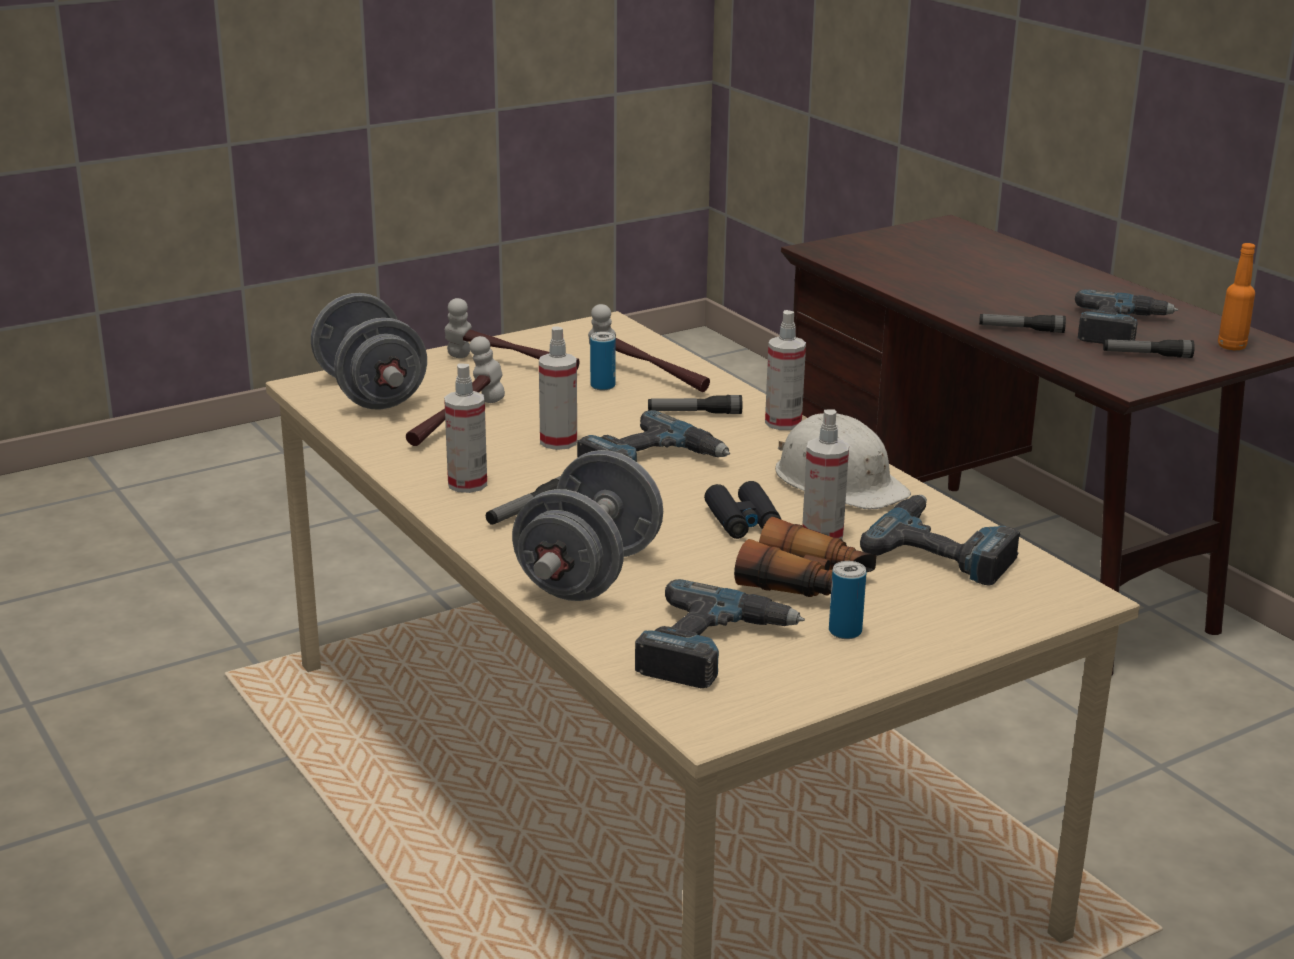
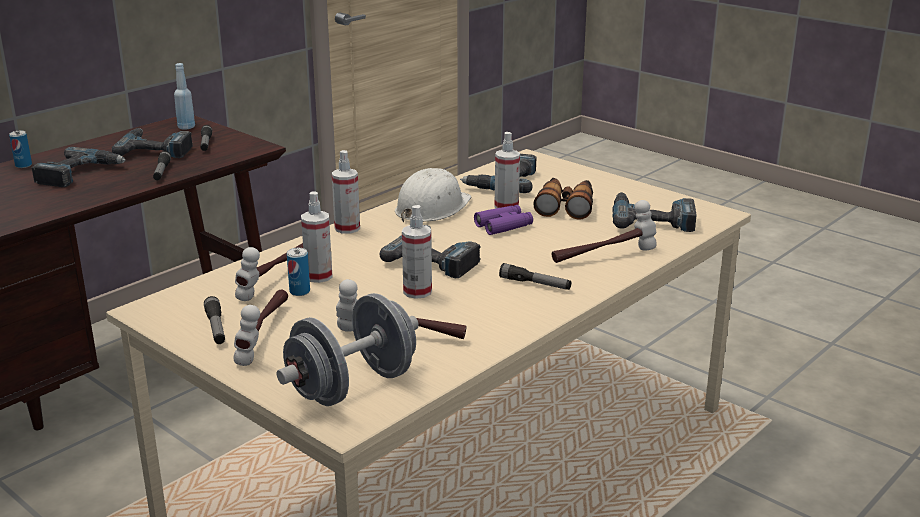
camera: 105 degrees left, 0 degrees up
spray bottle [444,364,487,493] -> spray bottle moved to [301,191,333,283]
grey dumbbell [512,450,663,601] -> hammer [552,200,657,263]
flashlight [648,395,742,414] -> flashlight moved to [204,296,225,344]
black binoculars [704,481,782,539] -> purple binoculars [474,205,533,235]
can [829,561,866,639] -> can moved to [9,131,32,168]
orange bottle [1218,243,1255,350] -> blue bottle [174,63,195,129]
none -> power drill [32,147,126,187]

